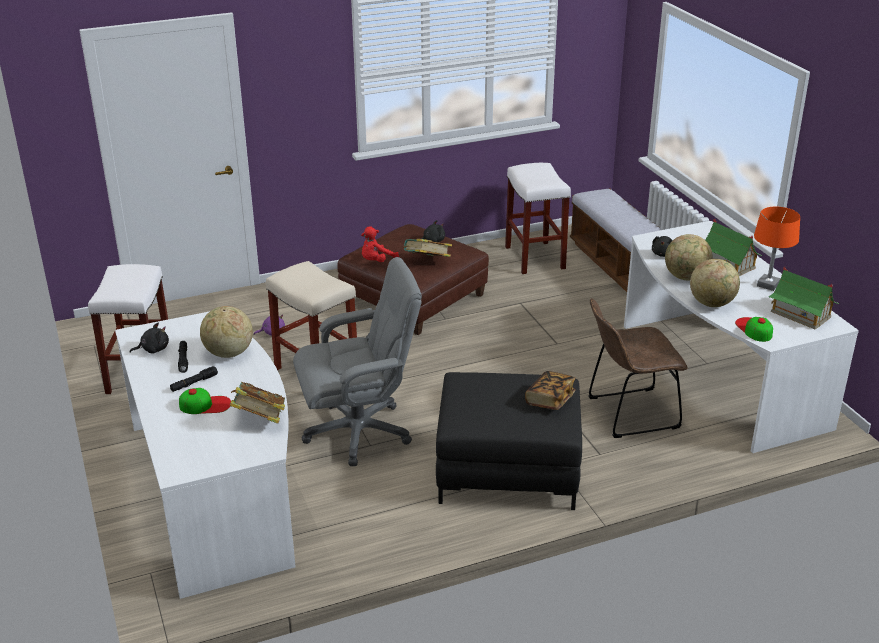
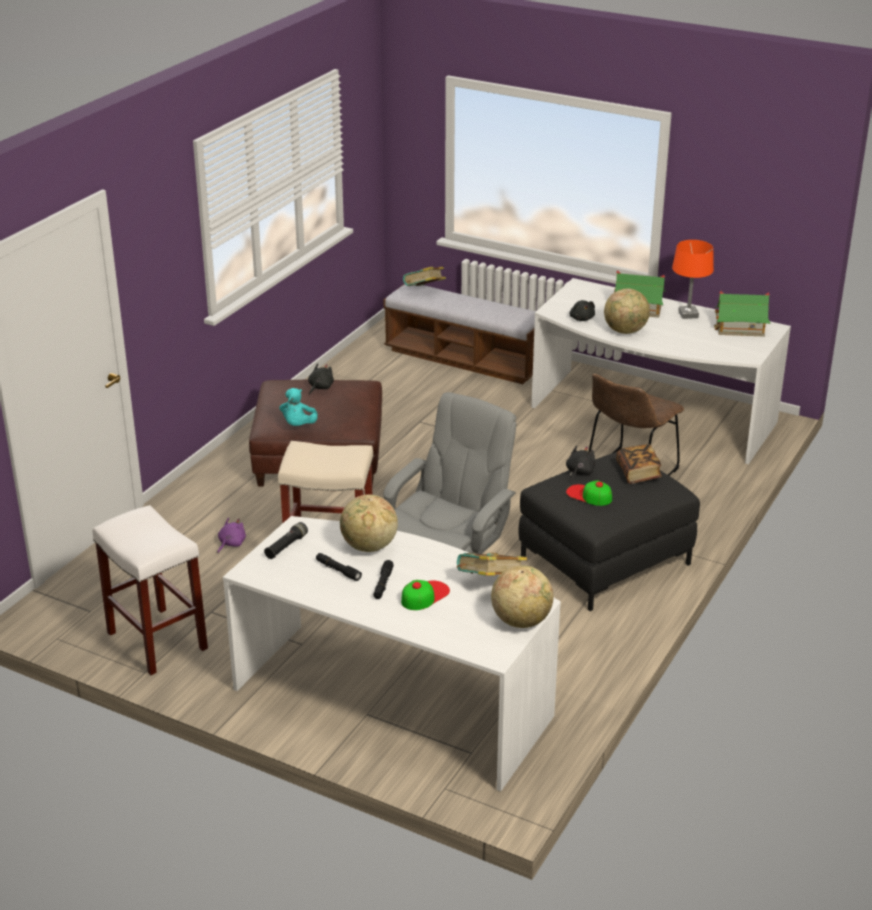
camera: 40 degrees left, 0 degrees up
black plush toy [130,323,169,354] -> black plush toy moved to [566,446,595,482]
red plush toy [361,226,399,262] -> turquoise plush toy [279,388,318,426]
book [403,239,452,257] -> book moved to [403,267,446,286]
white stool [505,163,571,274] -> none
globe [690,259,740,307] -> globe moved to [491,565,554,628]
cap [735,317,773,342] -> cap moved to [566,481,612,506]
none -> black flashlight [264,522,308,559]

